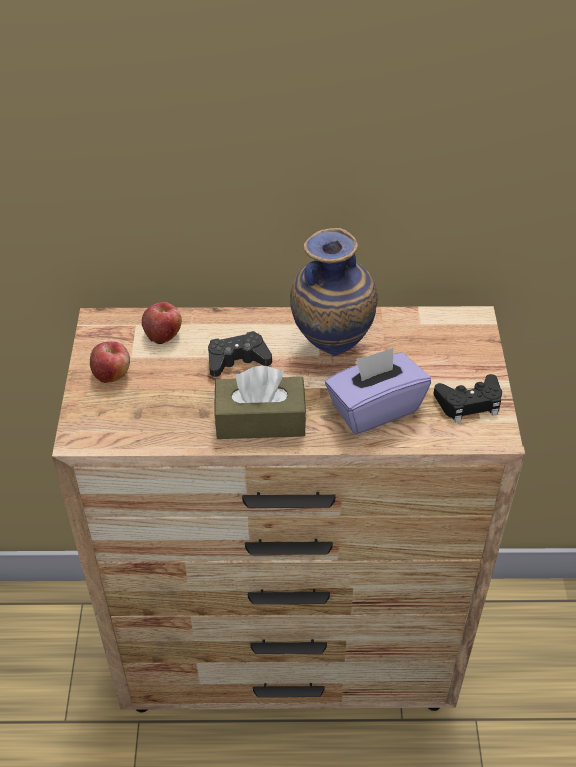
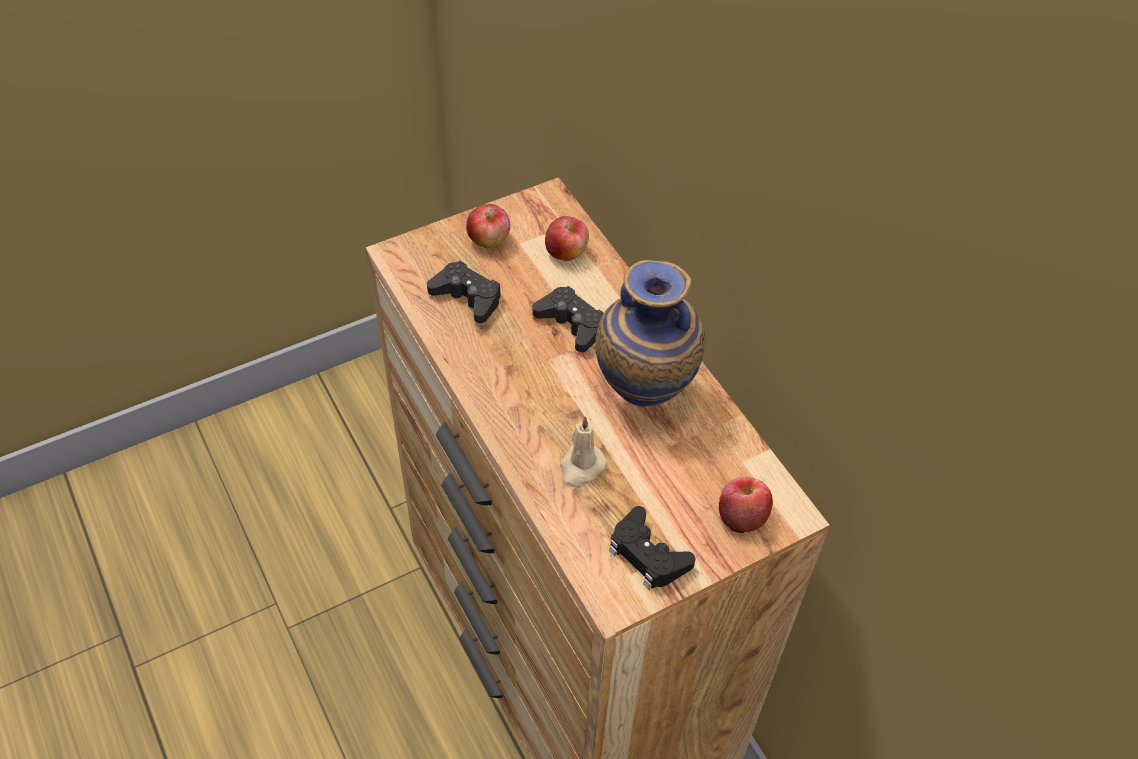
camera: 60 degrees right, 5 degrees up
brown tissue box [214,366,307,439] -> none
purple tissue box [325,348,431,434] -> beige candle [560,416,607,487]
none -> black game controller [427,261,501,323]
none -> apple [719,477,773,533]

